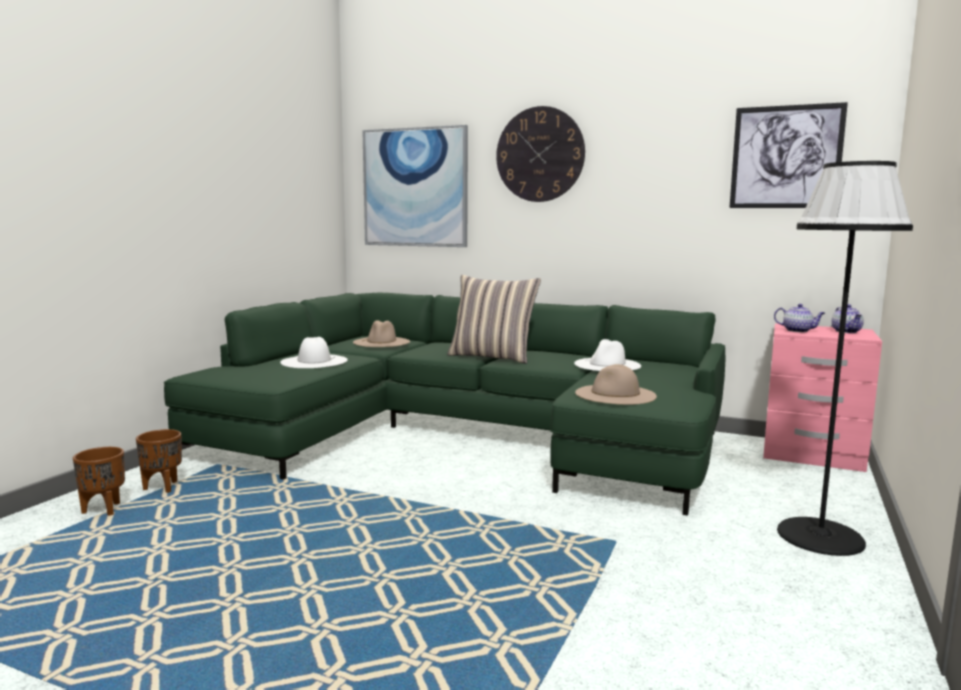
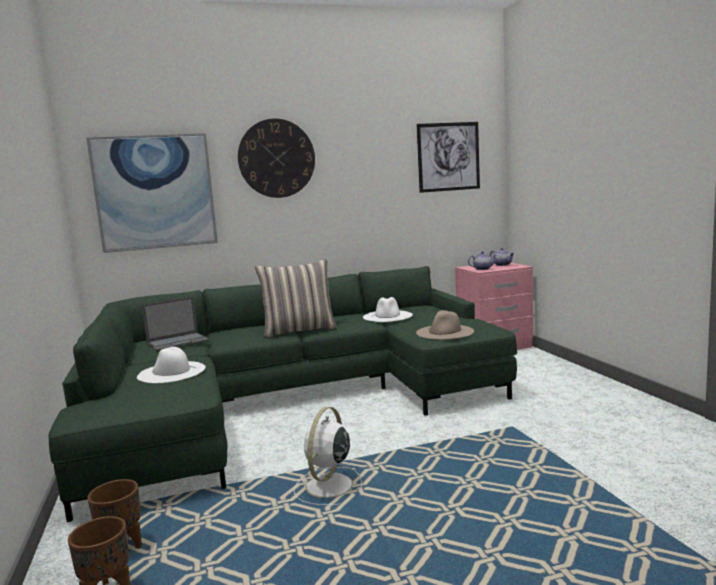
camera: 40 degrees left, 0 degrees up
beige hat [353,320,410,347] -> laptop [142,297,210,352]
black floor lamp [777,161,913,556] -> none
none -> white fan [294,407,362,505]

